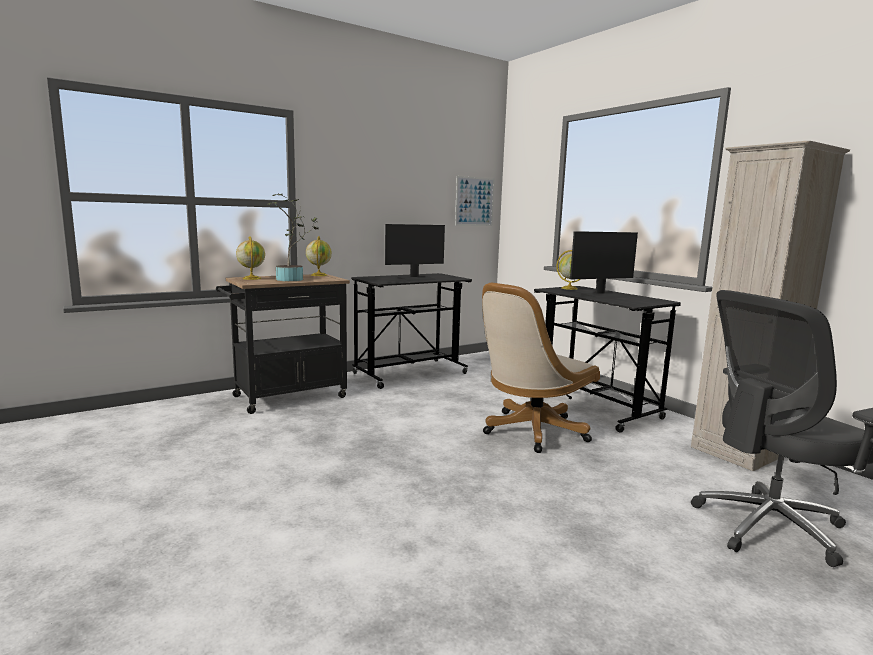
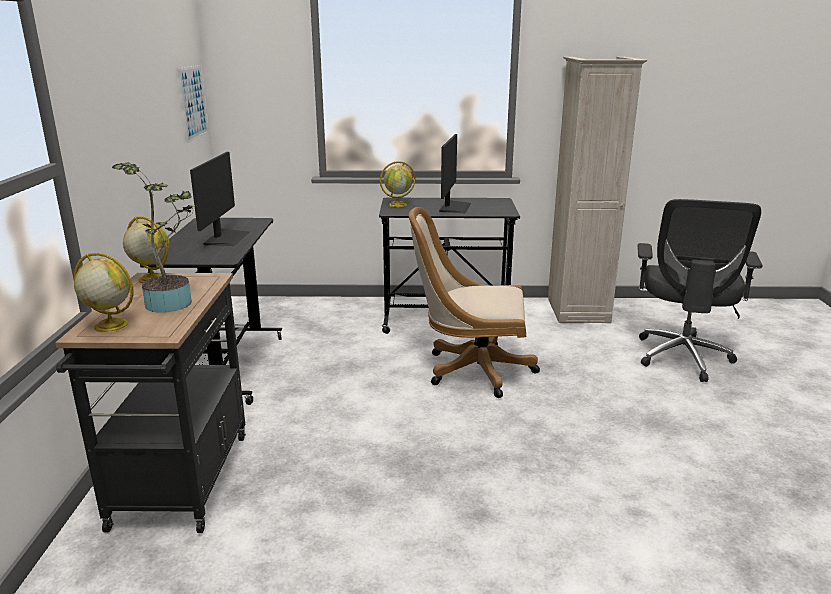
camera: 55 degrees left, 10 degrees up
office chair [482,283,600,453] -> office chair turned 105 degrees clockwise [408,207,540,398]

